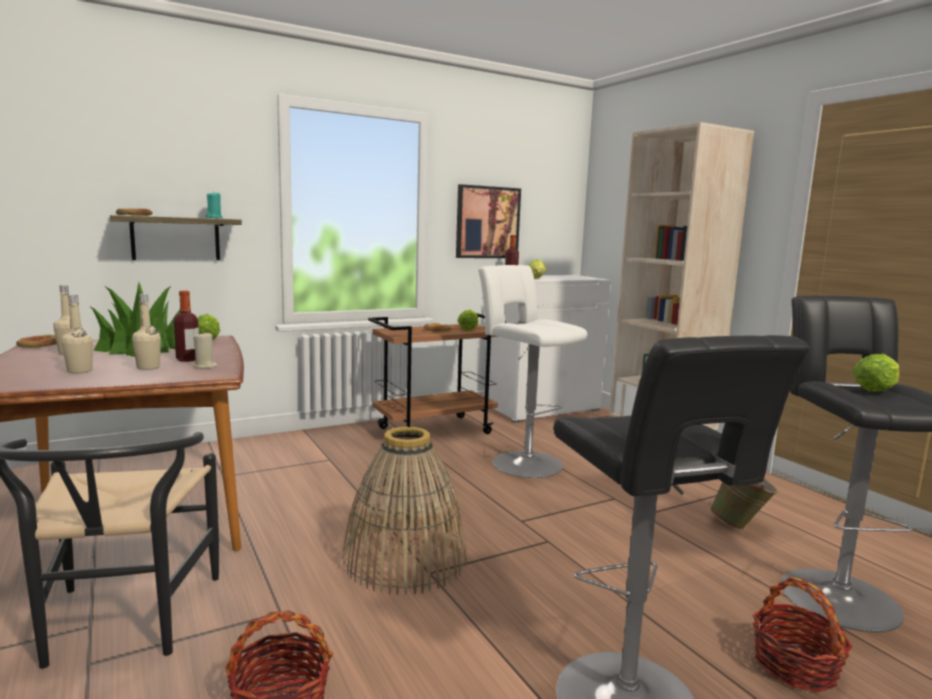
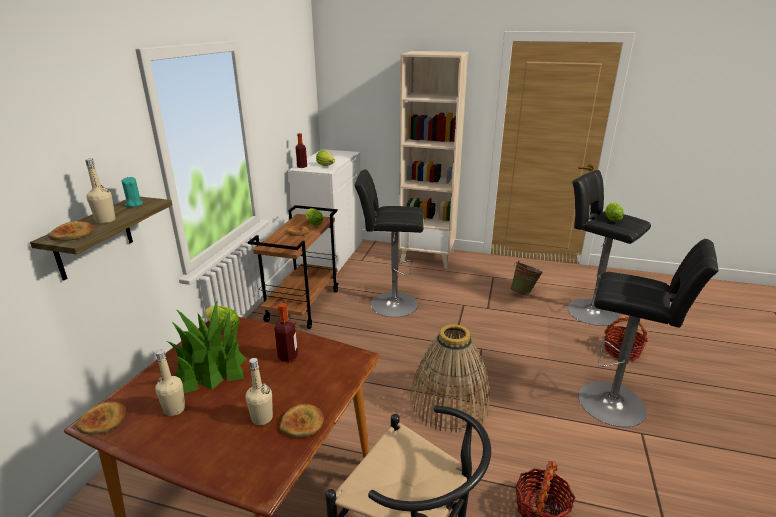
camera: 45 degrees left, 15 degrees up
beige bottle [132,294,161,370] -> beige bottle moved to [85,159,115,224]
beige candle [193,333,218,368] -> none
picture [456,184,521,258] -> none
white stool [478,265,587,478] -> black stool [354,169,424,317]
none -> bread [280,403,324,438]

